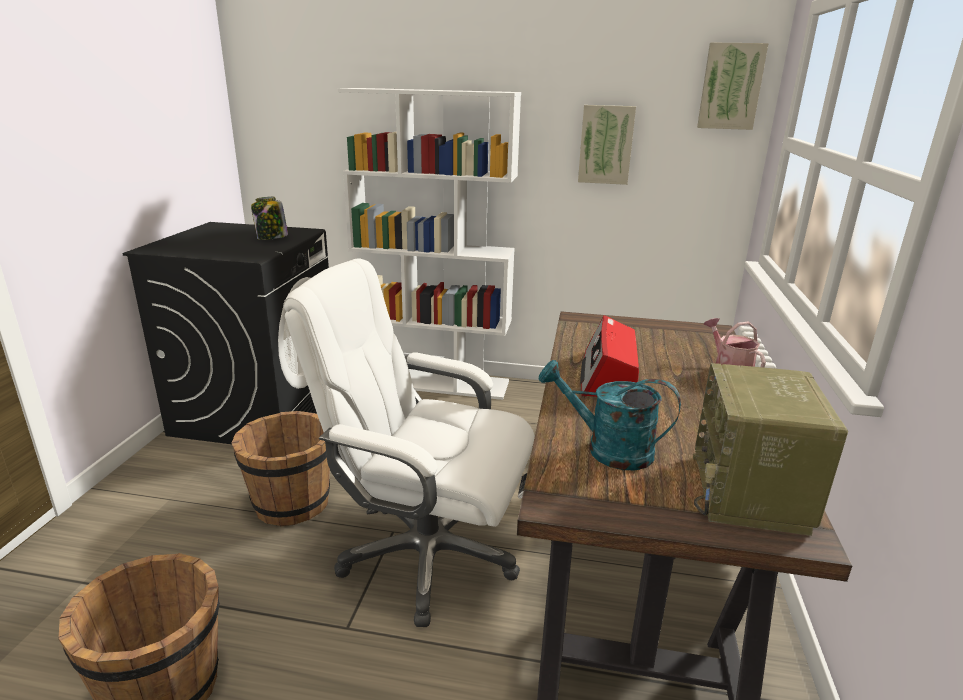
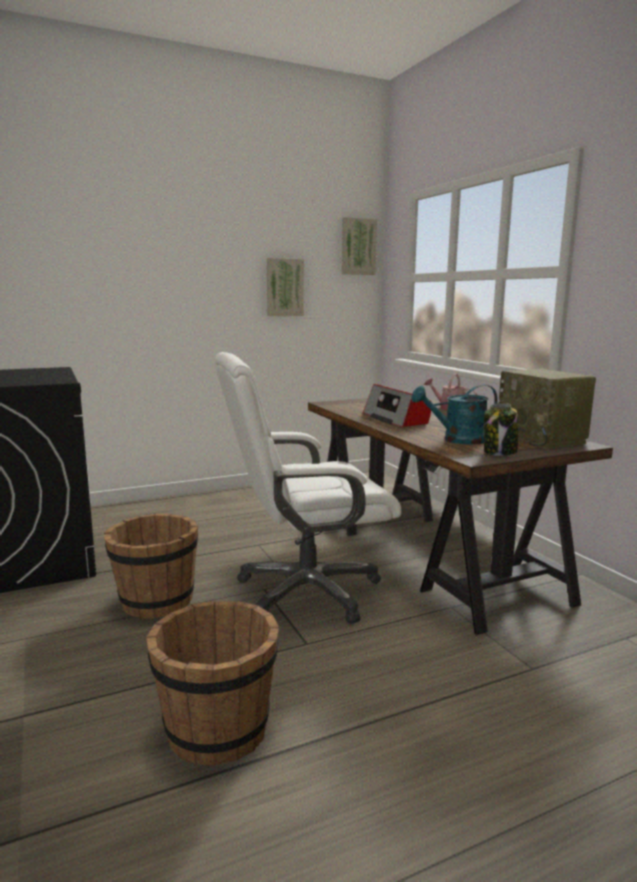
camera: 35 degrees left, 10 degrees down
jar [251,197,288,240] -> jar moved to [484,403,518,456]
white bookcase [338,88,521,400] -> none

